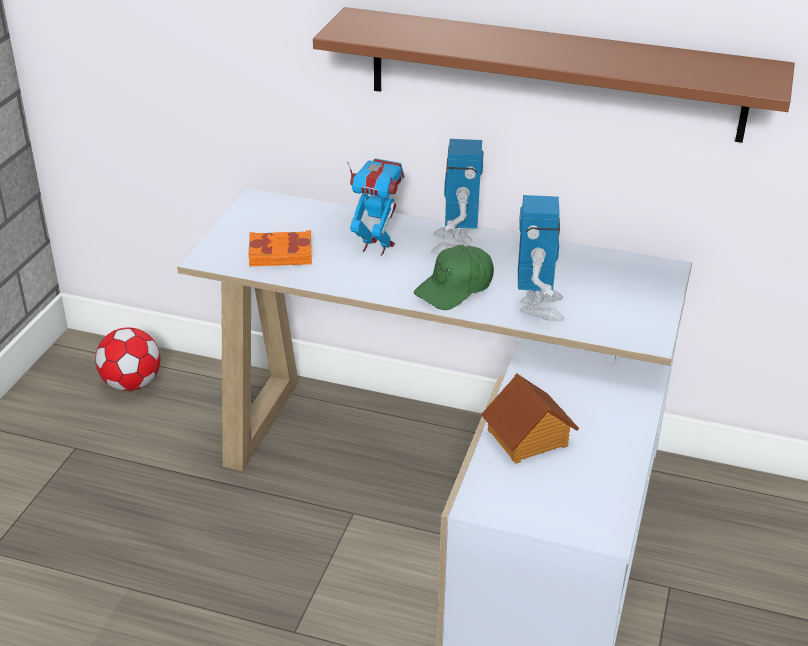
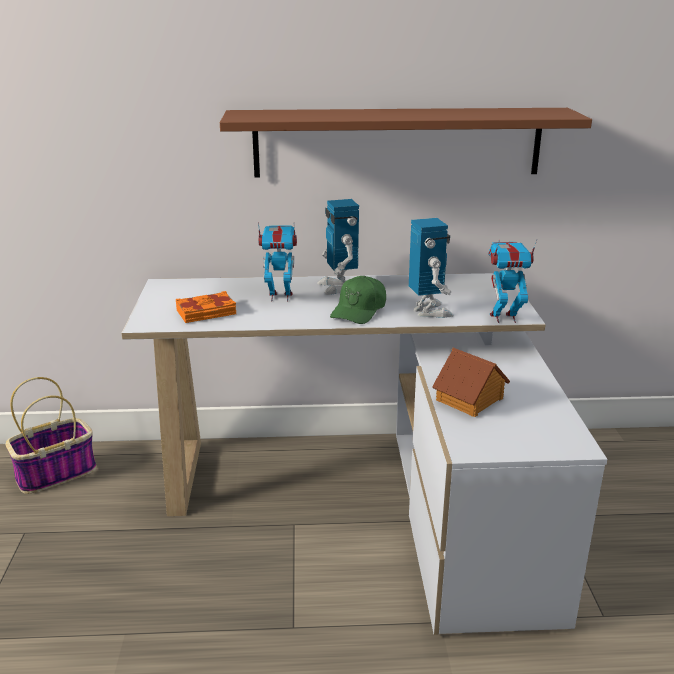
camera: 20 degrees left, 10 degrees down
football [95,327,161,391] -> basket [5,377,97,494]
none -> toy robot [488,239,537,323]

